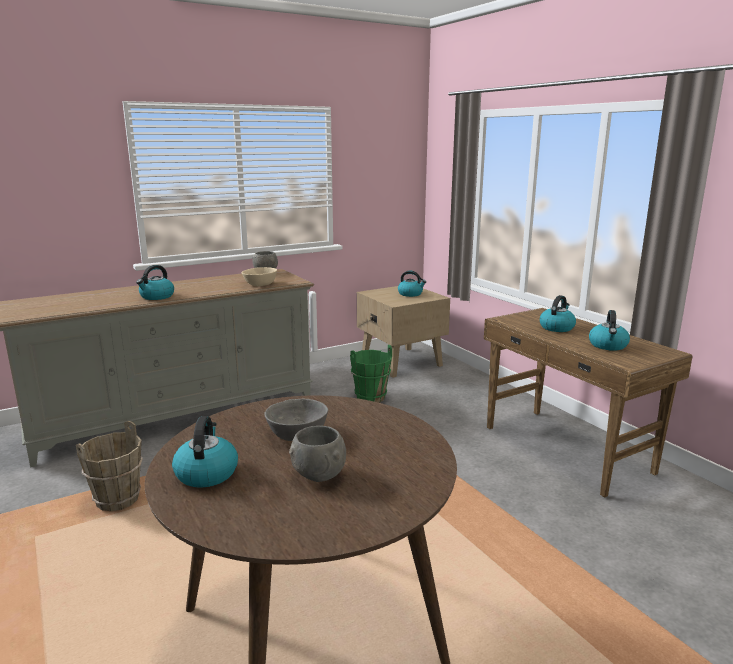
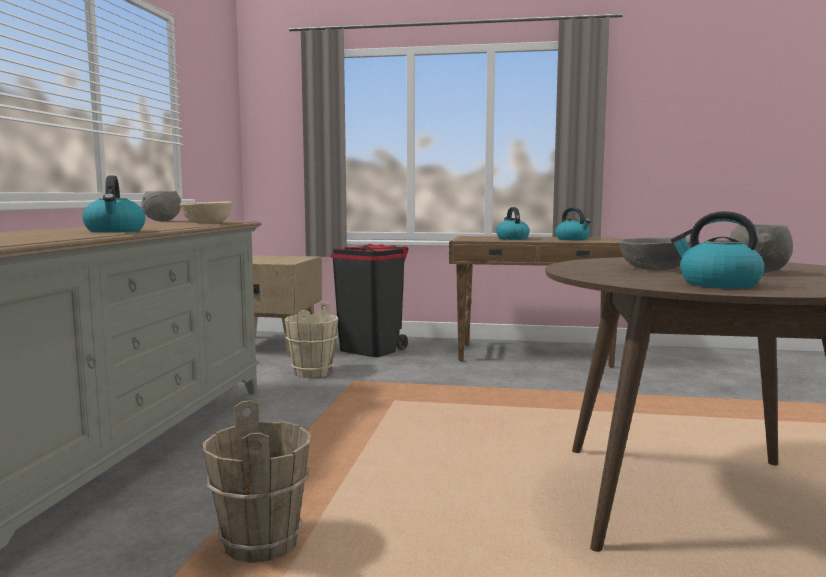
camera: 50 degrees left, 10 degrees down
green bucket [350,345,392,403] -> beige bucket [284,302,339,378]
kettle [398,271,426,297] -> none
none -> black trash can [331,244,408,357]

